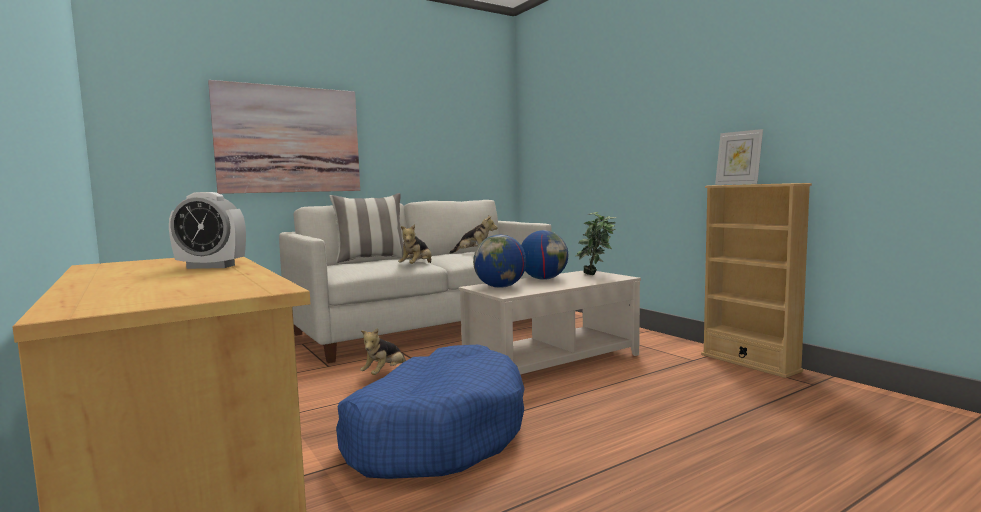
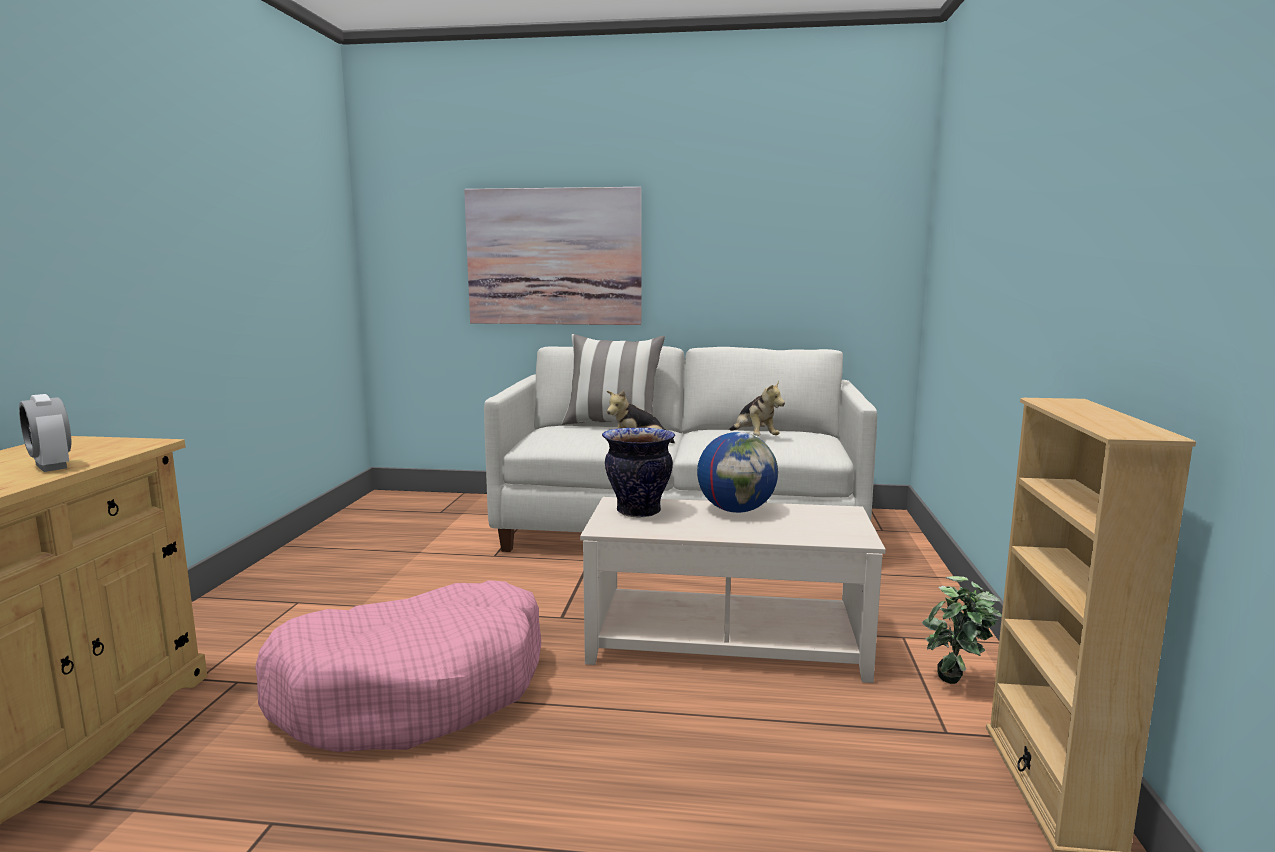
camera: 40 degrees right, 5 degrees up
blue dog bed [336,345,525,479] -> pink dog bed [255,580,541,752]
plush toy [360,328,406,375] -> none
globe [473,235,526,288] -> vase [602,428,675,517]
potted plant [576,212,617,275] -> potted plant moved to [922,576,1002,684]
picture frame [715,129,763,185] -> none

